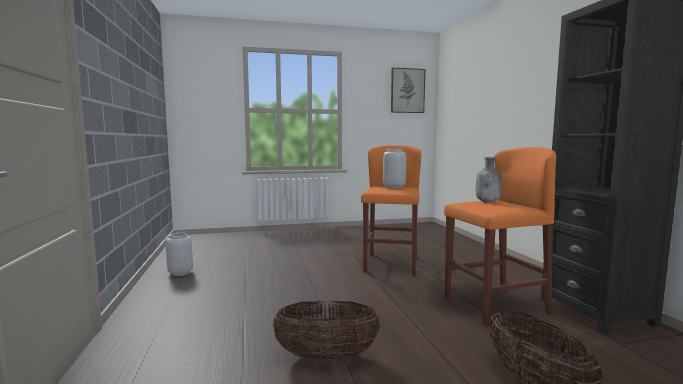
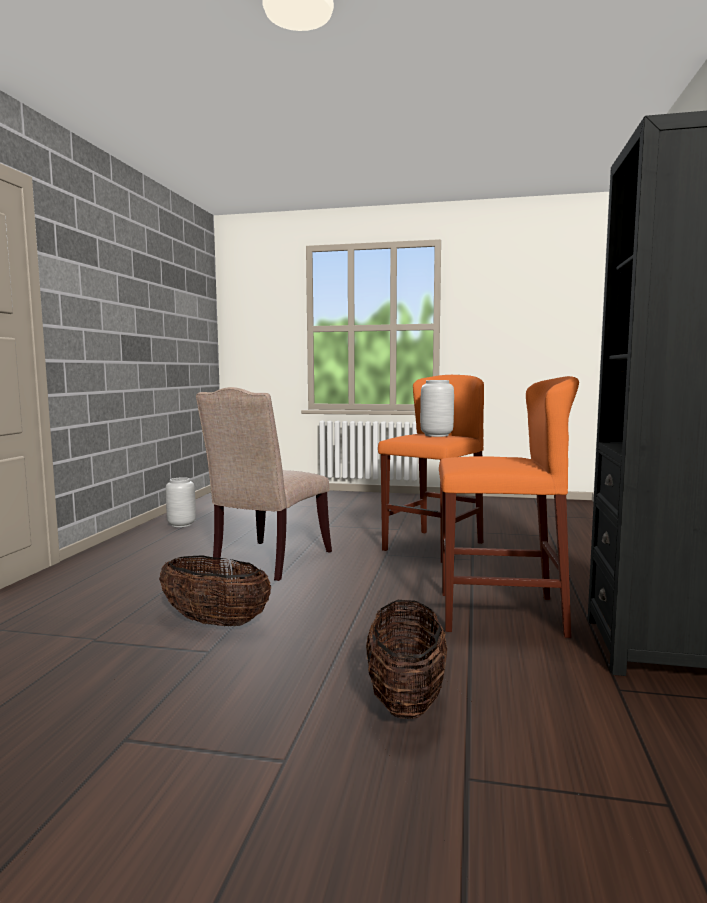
camera: 25 degrees right, 0 degrees up
picture [391,68,425,113] -> none
grey bottle [476,157,502,202] -> none
none -> beige chair [196,387,332,581]

